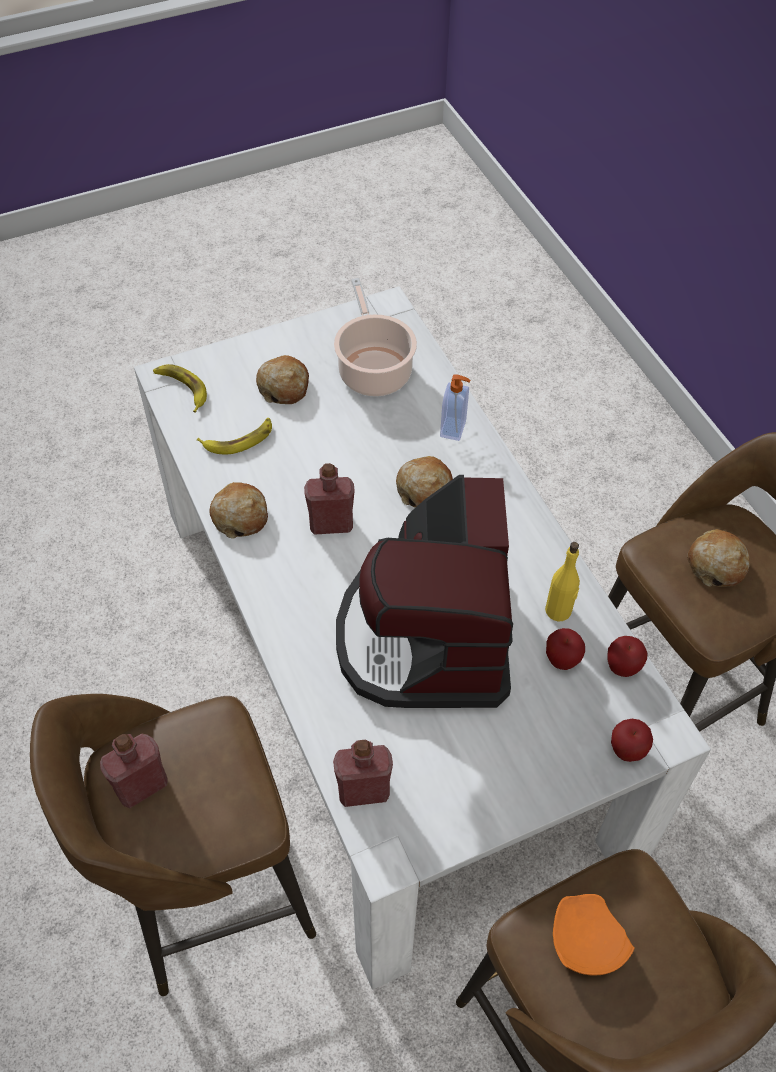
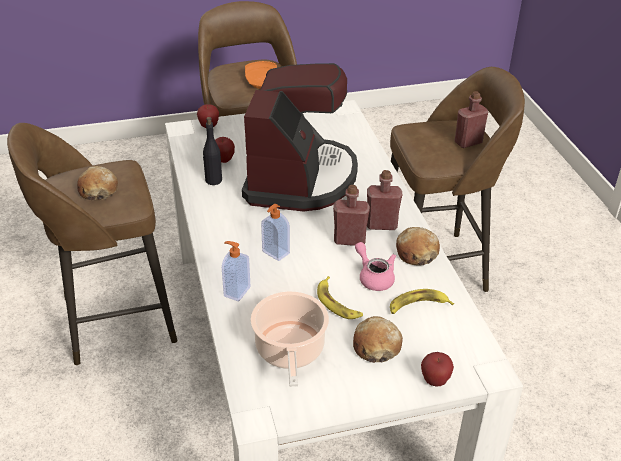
camera: 170 degrees left, 15 degrees down
banana [153,364,207,413] -> banana moved to [317,276,363,319]
red bottle [333,740,393,807] -> red bottle moved to [367,170,402,230]
bread [396,456,453,508] -> soap dispenser [261,204,290,261]
yellow bottle [545,542,580,622] -> black bottle [203,117,222,185]
apple [608,636,647,677] -> apple moved to [421,352,454,386]
none -> pink teapot [355,242,396,291]

